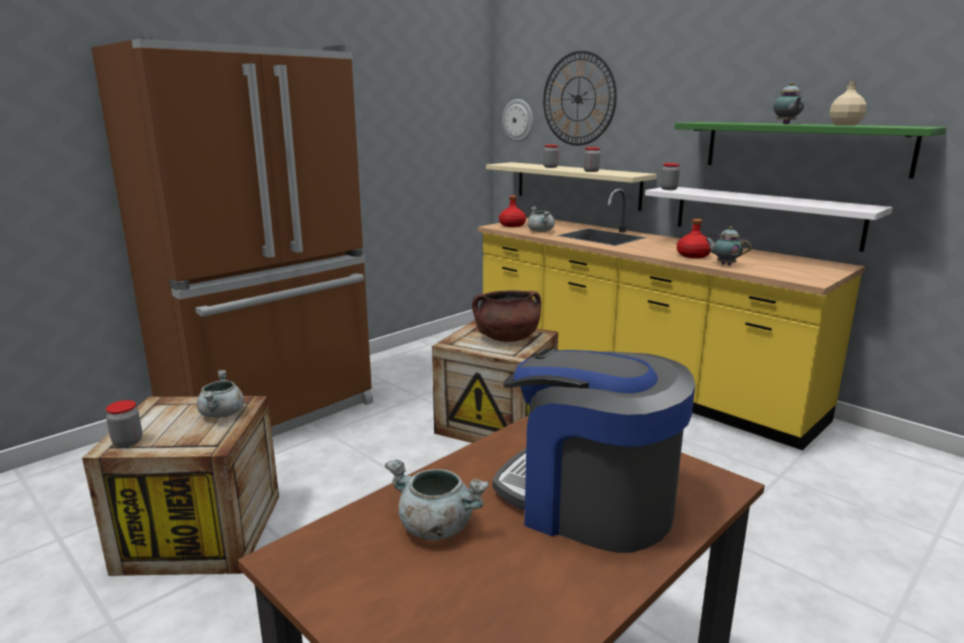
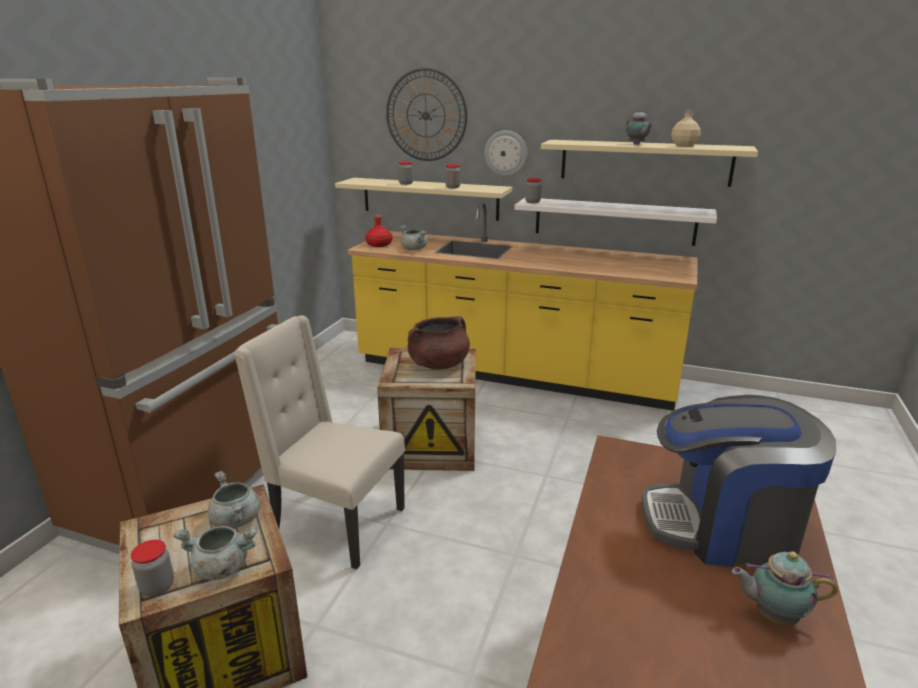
camera: 25 degrees left, 5 degrees up
grey cooking pot [385,460,489,540] -> grey cooking pot moved to [174,526,257,580]
wall clock [502,99,533,142] -> wall clock moved to [484,130,527,177]
green shelf [675,122,947,179] -> beige shelf [541,140,758,187]
red bottle [677,219,711,258] -> none
teapot [705,227,752,266] -> teapot moved to [732,551,837,626]
none -> beige chair [234,315,405,569]

